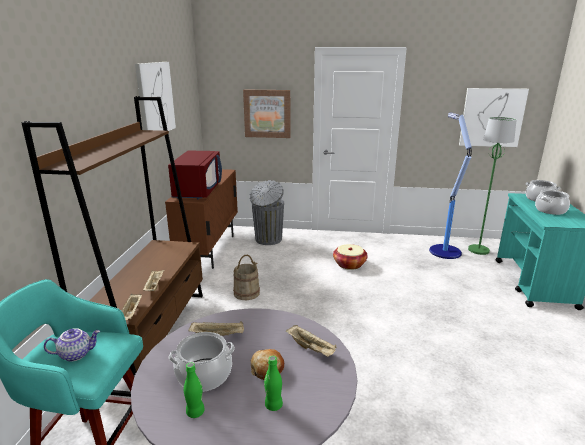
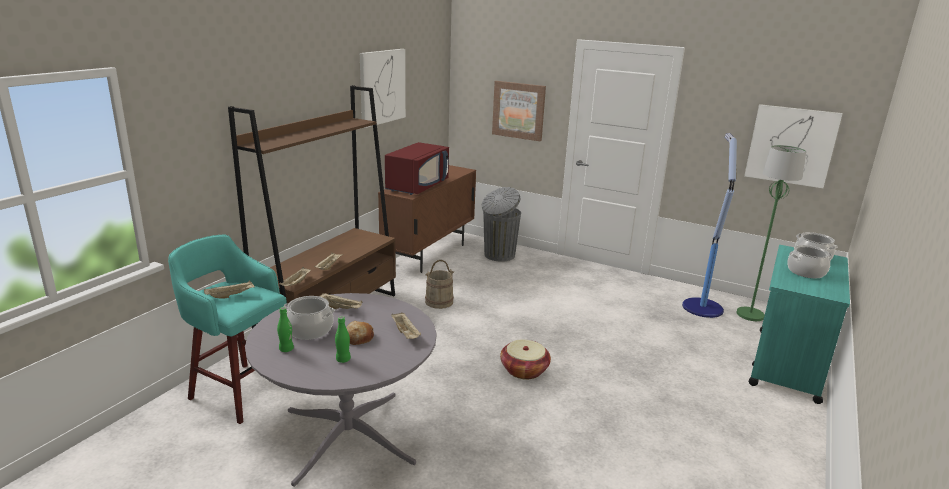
camera: 20 degrees right, 0 degrees up
teapot [44,328,100,362] -> beige tray [204,280,255,298]
basket [333,244,368,270] -> basket moved to [500,339,551,379]

